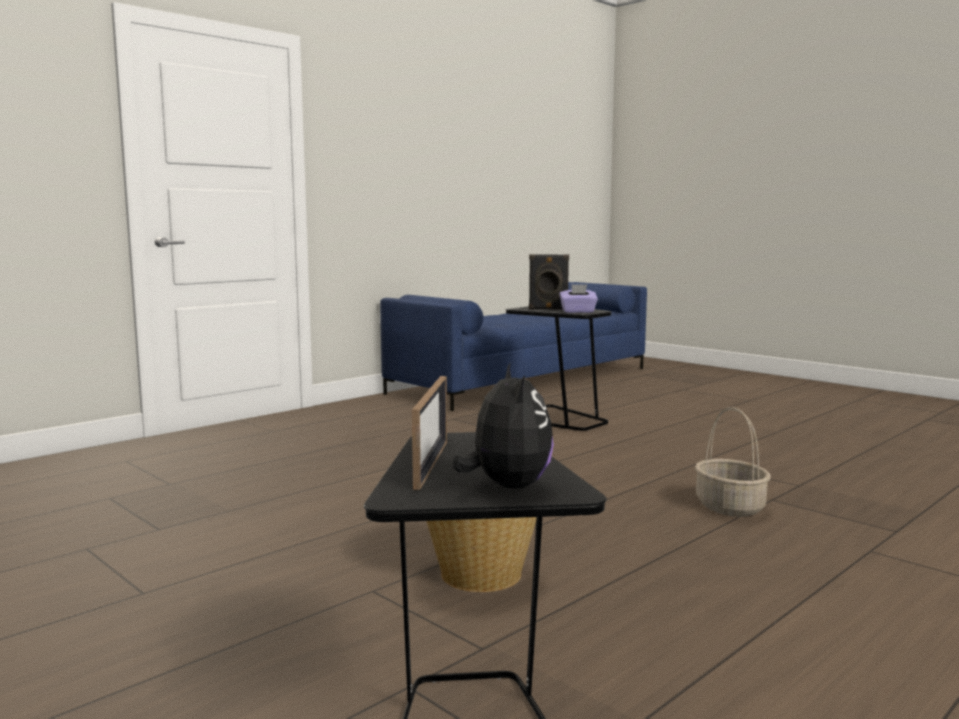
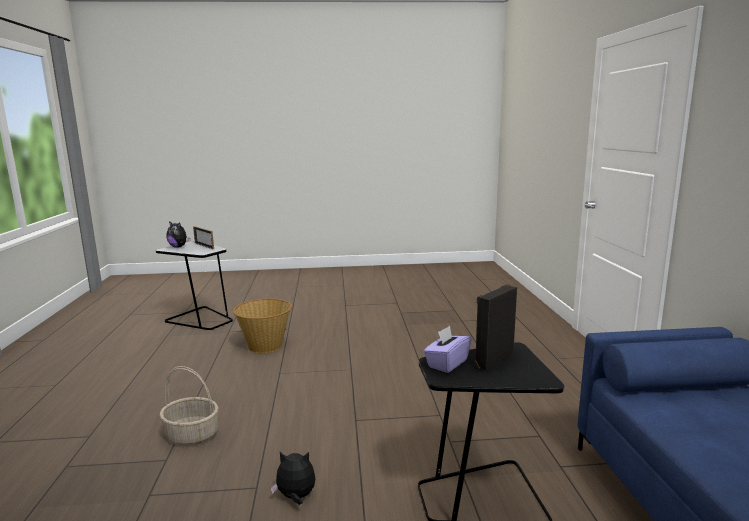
camera: 130 degrees right, 5 degrees up
none -> plush toy [271,452,315,505]

